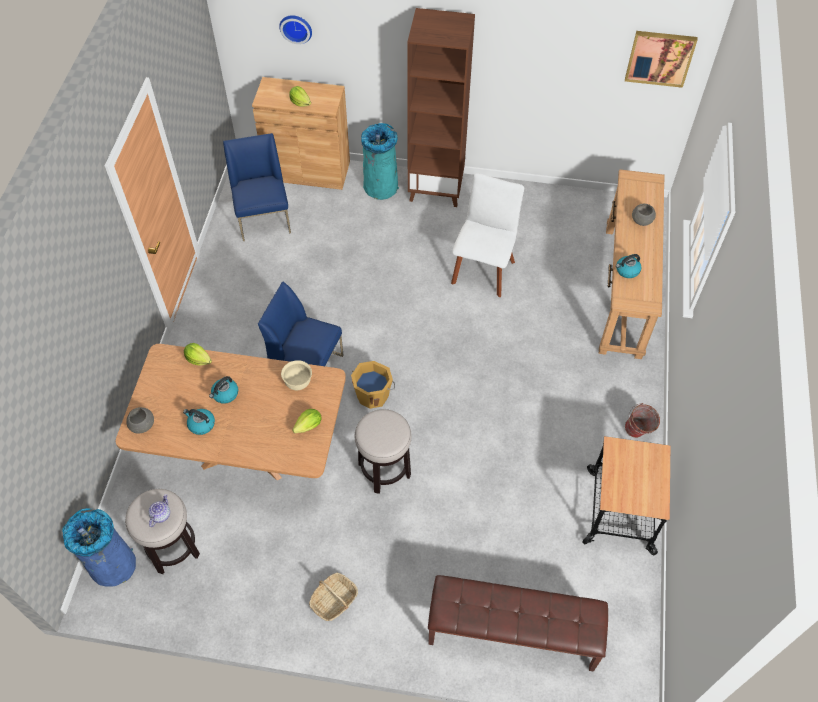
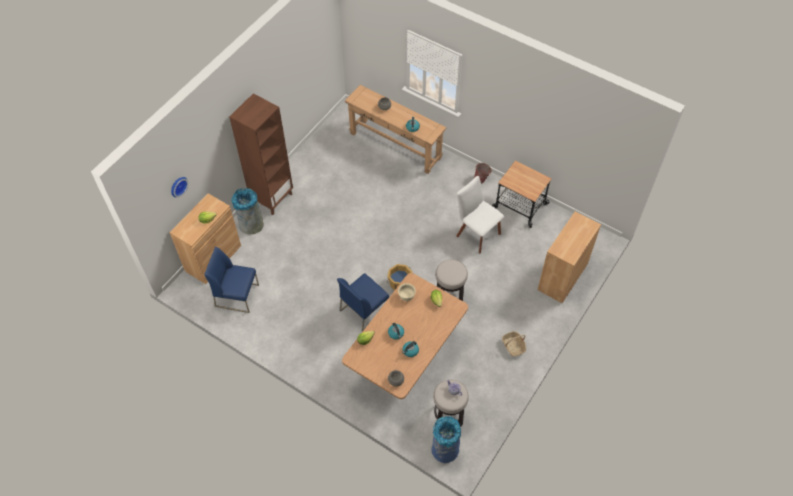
camera: 65 degrees left, 0 degrees up
turquoise trash can [361,123,399,200] -> grey trash can [231,188,264,234]
brown bench [428,575,608,672] -> brown cabinet [537,212,601,303]
white chair [451,173,524,297] -> white chair moved to [456,176,504,253]
picture [625,31,698,88] -> none

